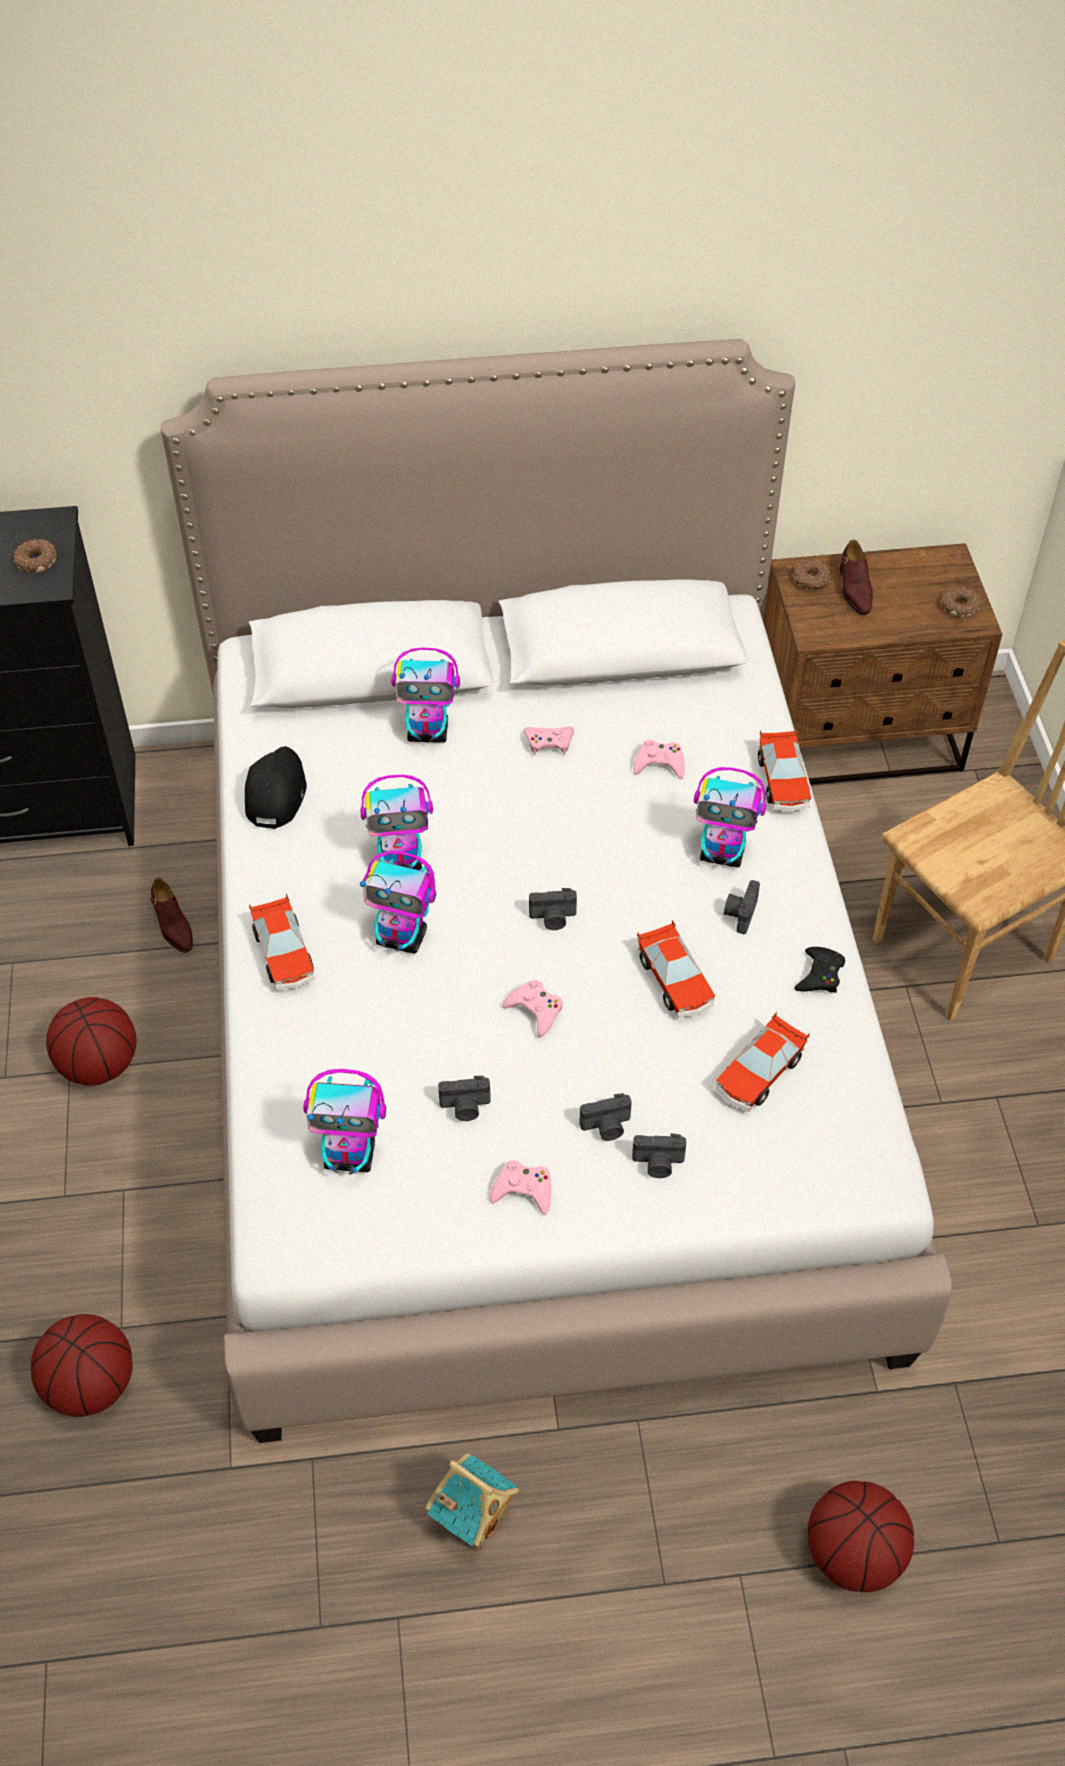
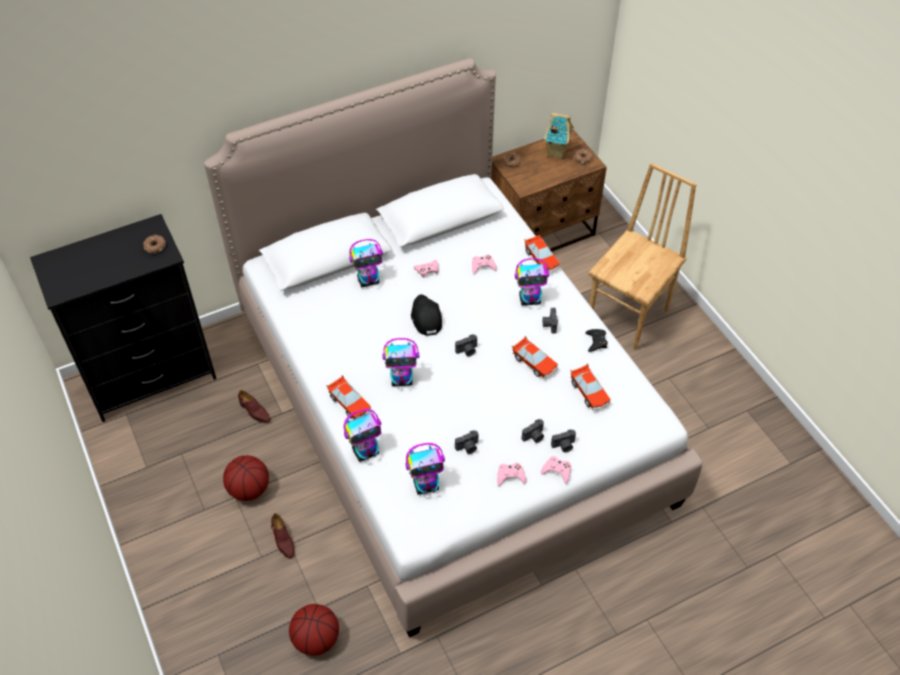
camera: 20 degrees left, 0 degrees up
black cap [245,746,307,829] -> black cap moved to [411,294,442,336]
toy robot [360,775,433,870] -> toy robot moved to [344,409,381,462]
toy house [426,1453,519,1551] -> toy house moved to [544,113,574,159]
pink game controller [502,980,563,1037] -> pink game controller moved to [541,456,571,484]
toy car [715,1012,810,1112] -> toy car turned 45 degrees counterclockwise [571,364,611,411]
basketball [808,1481,914,1592] -> none
brown shoe [840,539,873,615] -> brown shoe moved to [271,513,294,559]

